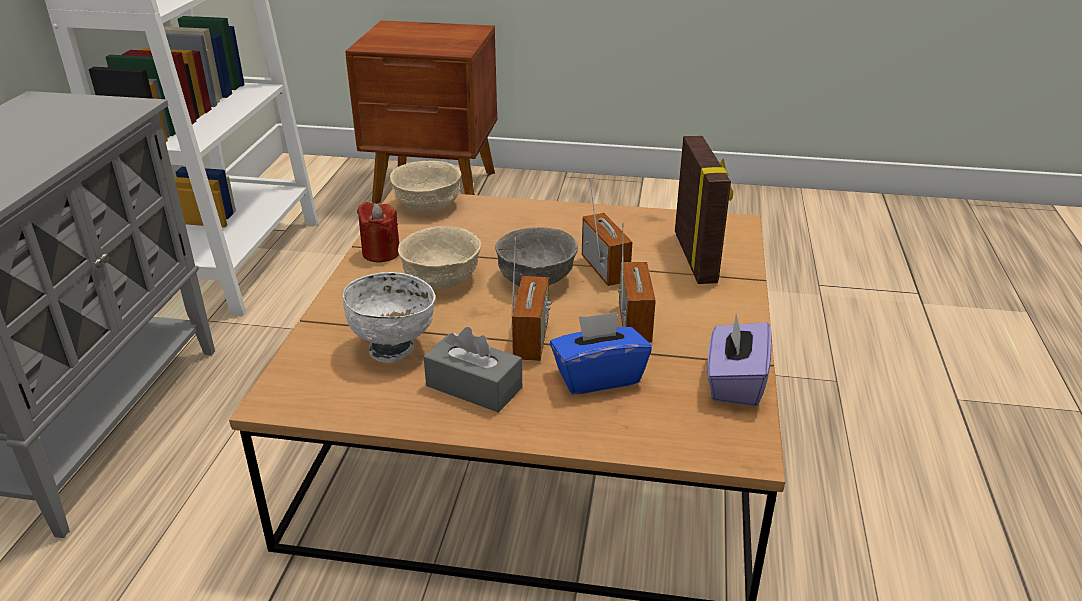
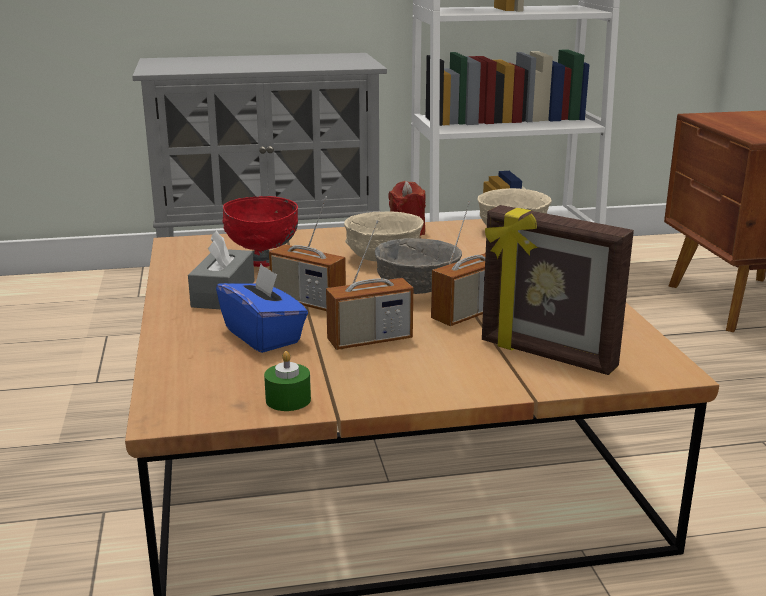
camera: 70 degrees right, 10 degrees down
white bowl [343,272,435,362] -> red bowl [223,196,298,267]
radio [511,236,551,361] -> radio turned 45 degrees clockwise [269,196,346,311]
picture frame [675,135,733,284] -> picture frame turned 60 degrees clockwise [482,205,634,375]
purple tissue box [707,314,772,407] -> green candle [264,351,311,411]

